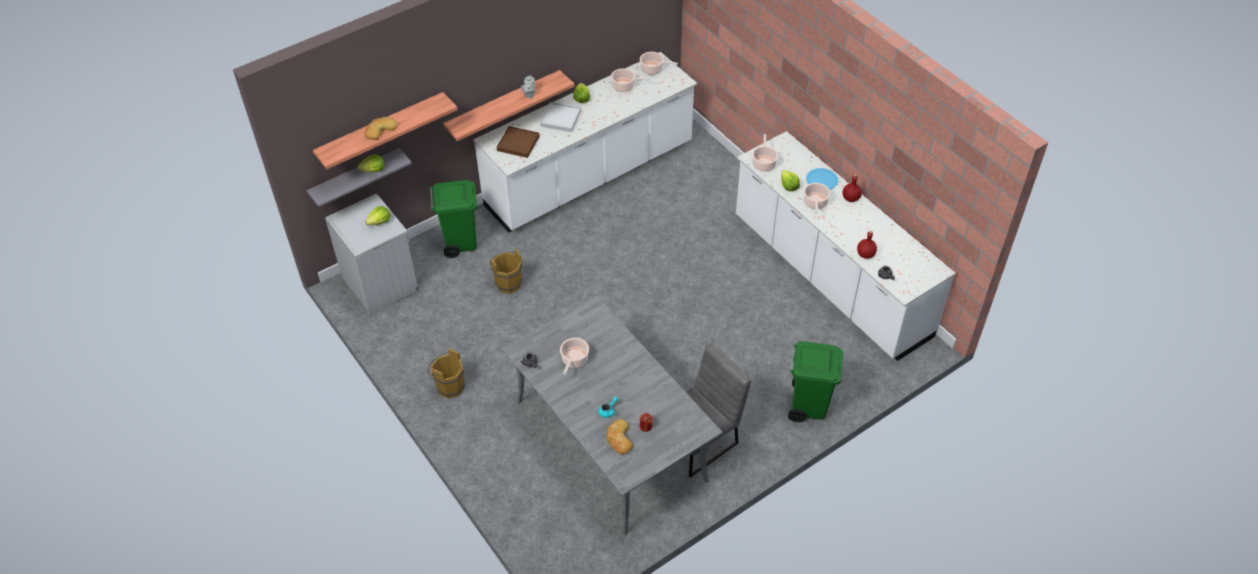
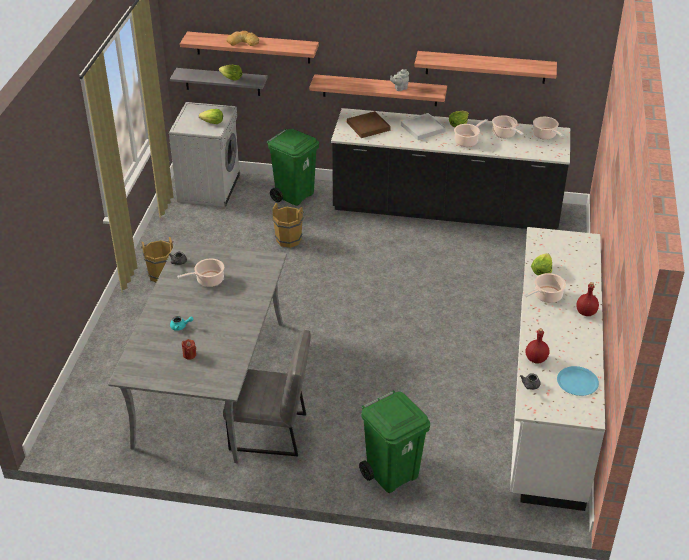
camera: 45 degrees right, 10 degrees down
white counter [473,52,697,233] -> black counter [331,108,570,230]
bread [606,419,633,455] -> none
cooking pot [752,134,778,172] -> cooking pot moved to [454,119,488,147]
blue plate [806,168,838,190] -> blue plate moved to [557,366,599,396]
none -> shelf [414,51,557,84]

